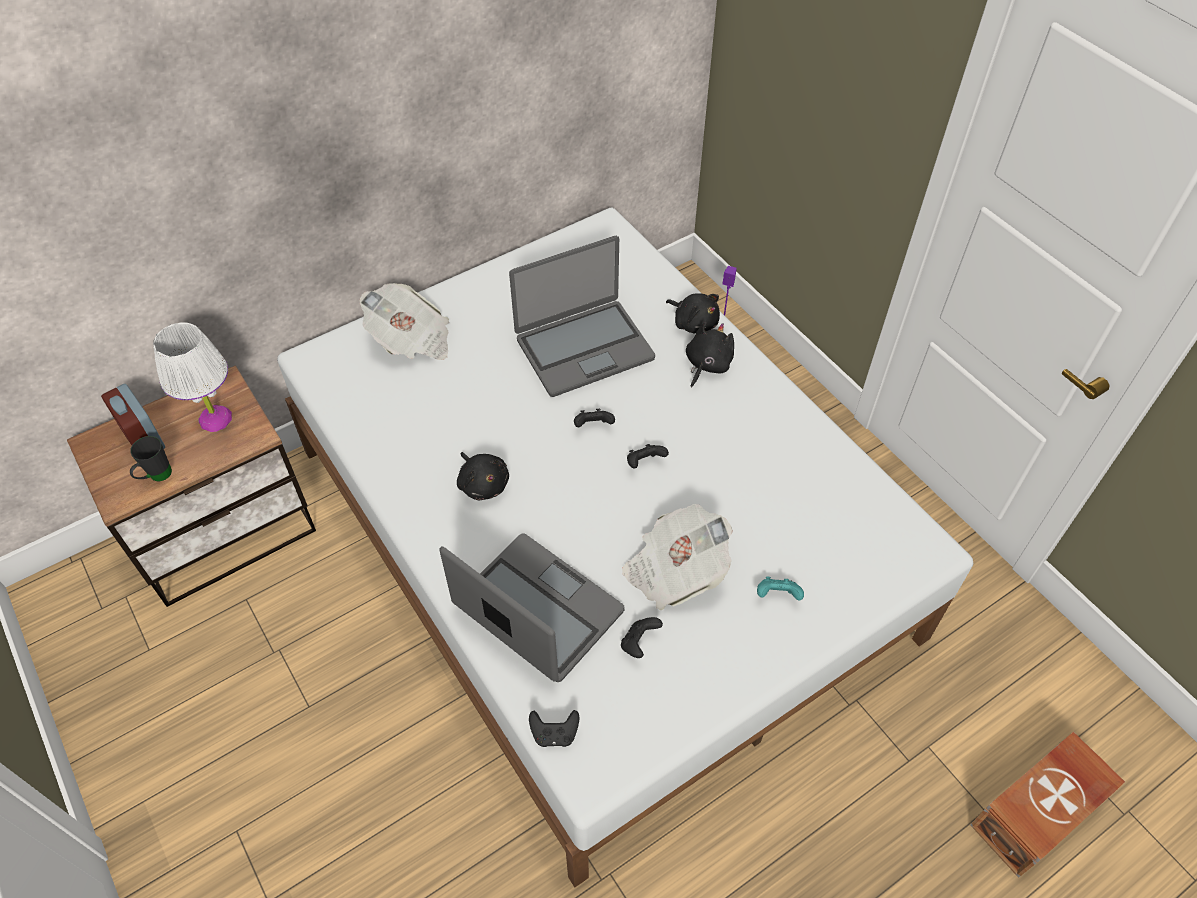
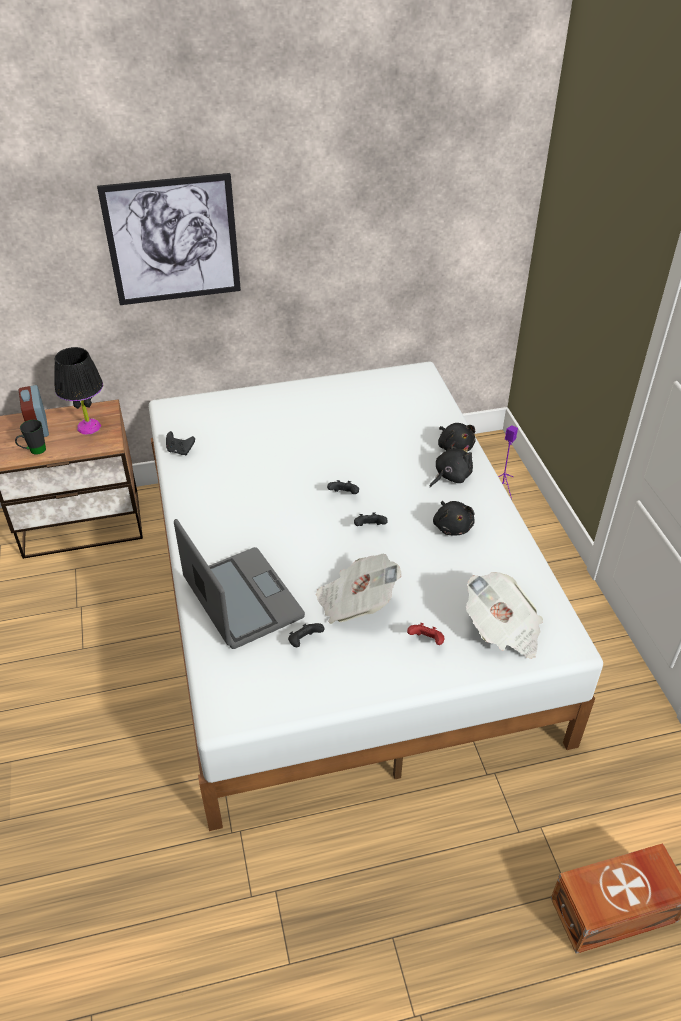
camera: 20 degrees right, 10 degrees down
white table lamp [153,322,232,432] -> black table lamp [54,347,103,435]
newspaper [360,283,449,360] -> newspaper moved to [466,572,543,659]
black plush toy [457,452,509,500] -> black plush toy moved to [433,501,475,536]
laptop [509,236,655,397] -> none
black game controller [529,710,579,747] -> black game controller moved to [166,431,195,456]
turquoise game controller [757,577,804,601] -> red game controller [407,623,444,645]
none -> picture [97,173,241,305]

